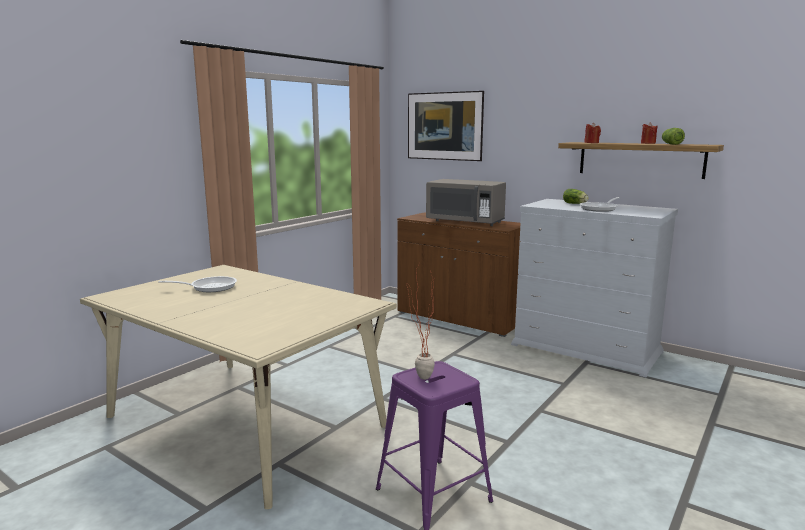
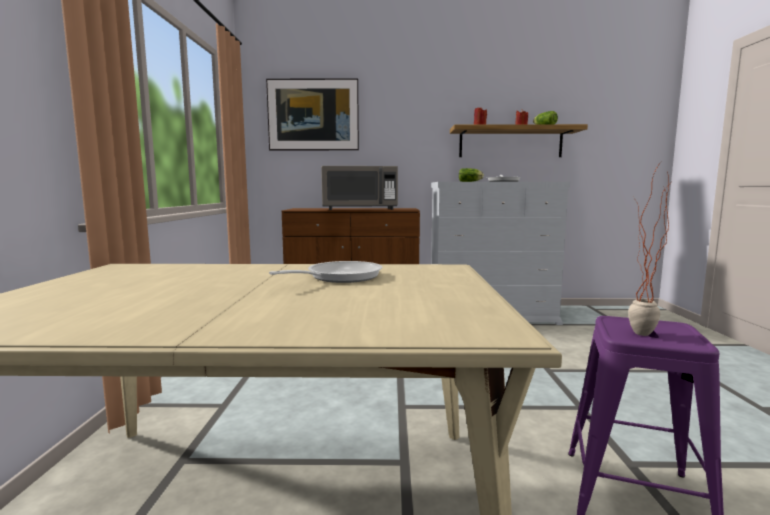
camera: 35 degrees left, 5 degrees down
frying pan [158,276,237,292] -> frying pan moved to [269,261,382,283]

